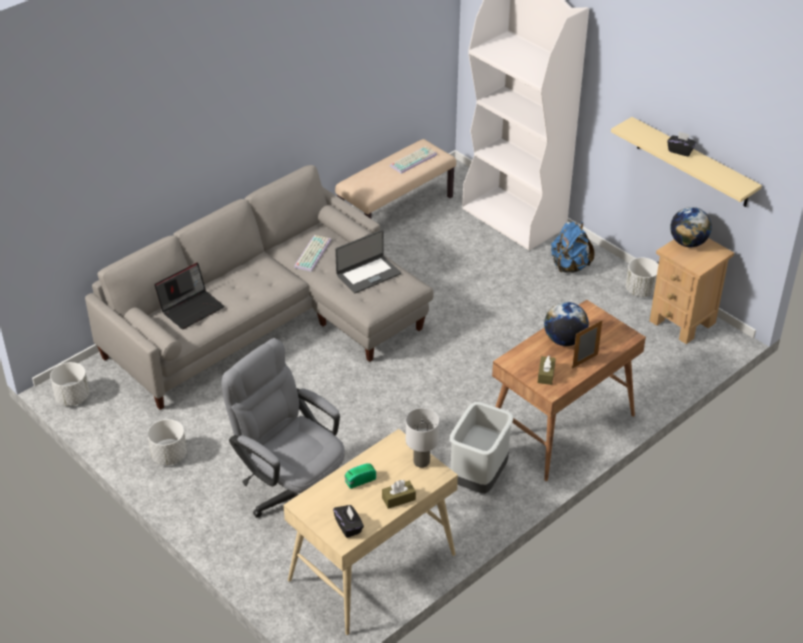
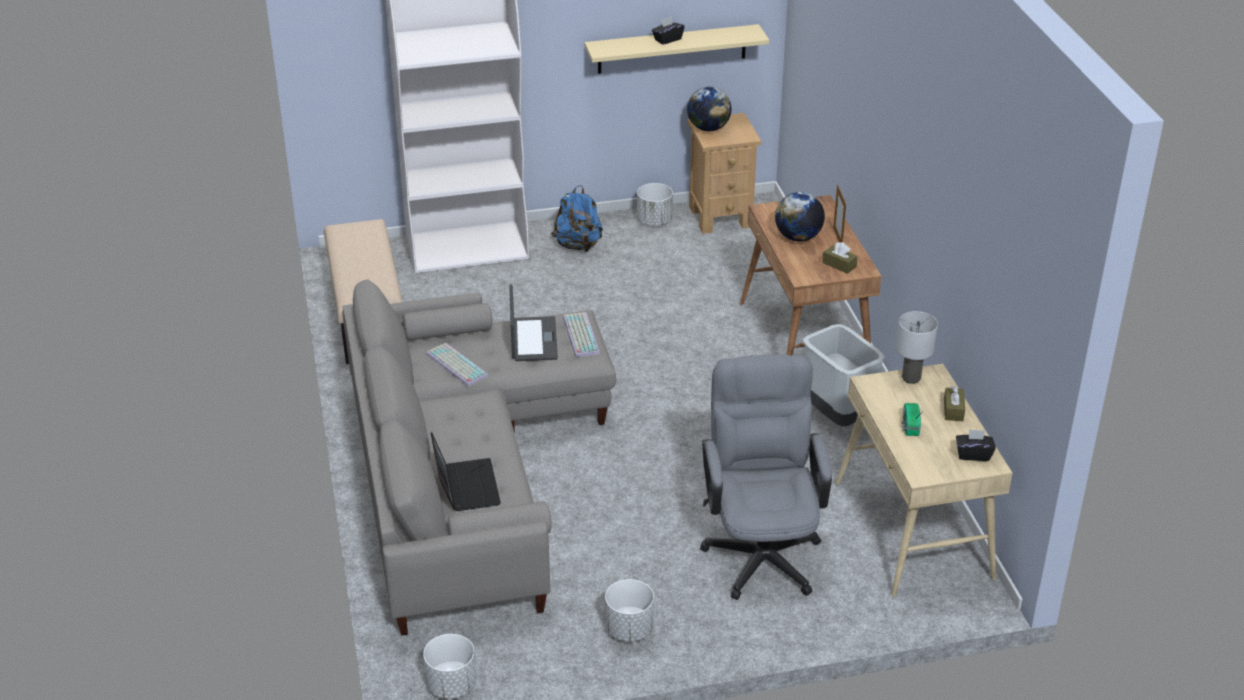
camera: 60 degrees left, 5 degrees down
grey office chair [221,338,345,518] -> grey office chair turned 105 degrees clockwise [700,355,832,600]
keyboard [390,146,437,174] -> keyboard moved to [563,312,600,357]

